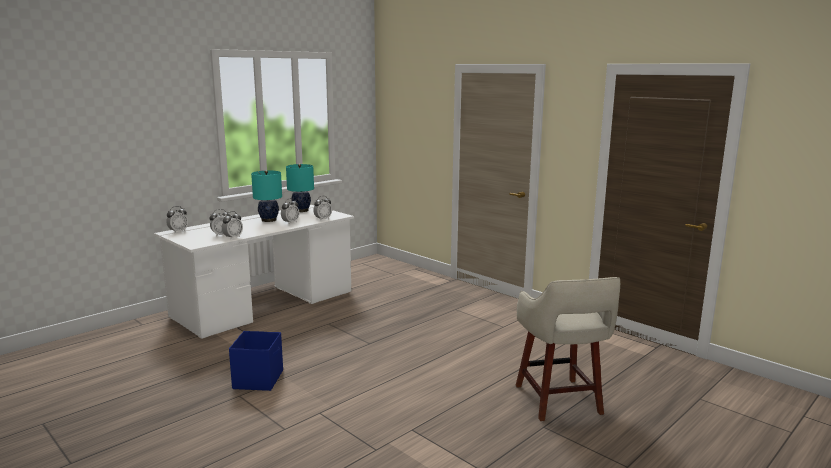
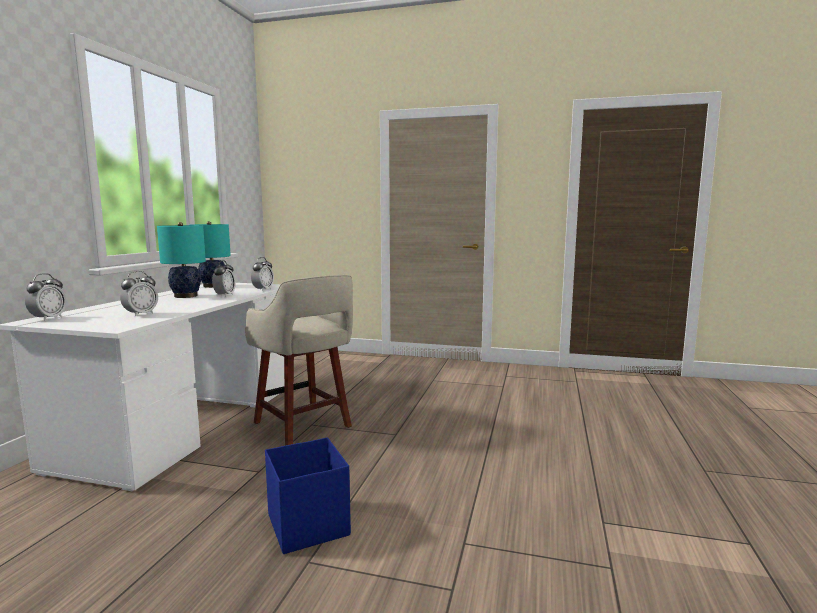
camera: 30 degrees left, 5 degrees down
alarm clock [222,211,243,240] -> none
beige stool [516,277,620,421] -> beige stool moved to [245,275,353,445]

